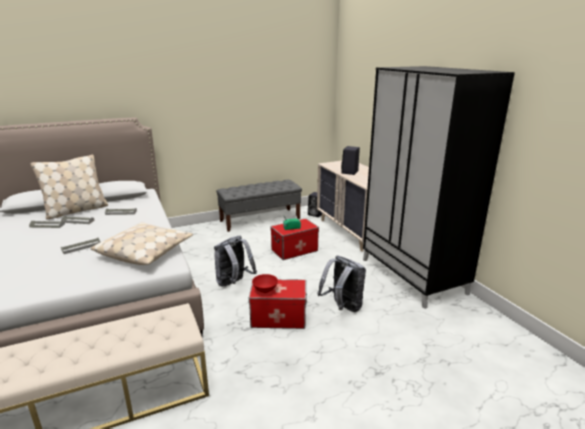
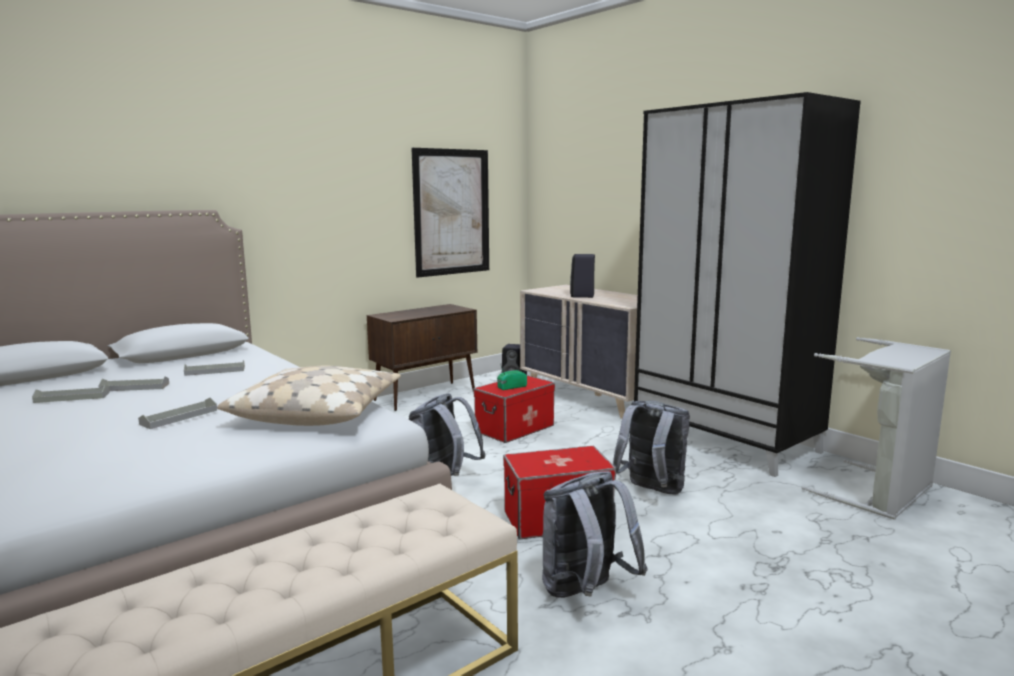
camera: 15 degrees left, 10 degrees down
beige pillow [31,155,108,220] -> none
grey bench [216,180,302,232] -> brown cabinet [367,304,477,411]
red bowl [252,274,278,293] -> none
none -> picture [411,148,489,278]
none -> grey backpack [542,471,648,598]
none -> grey laundry basket [802,337,951,520]

